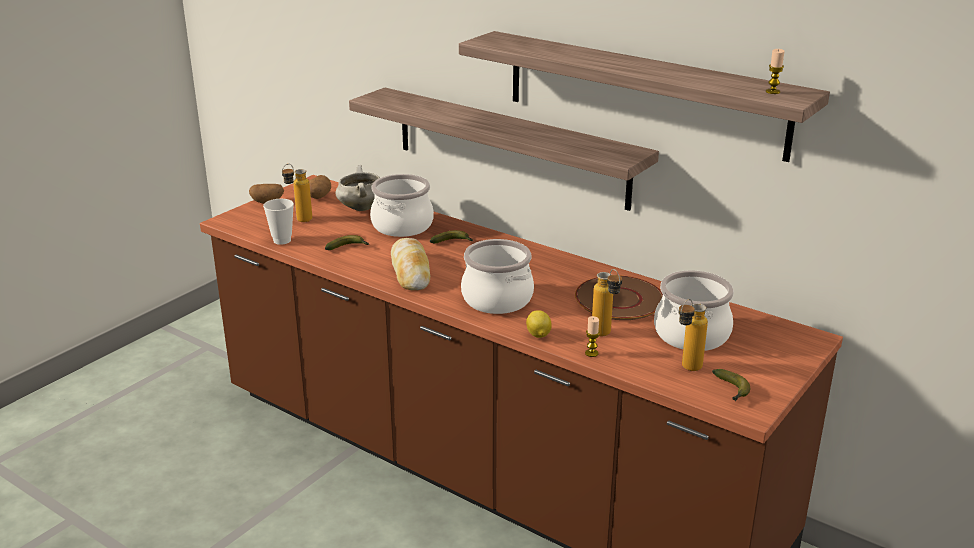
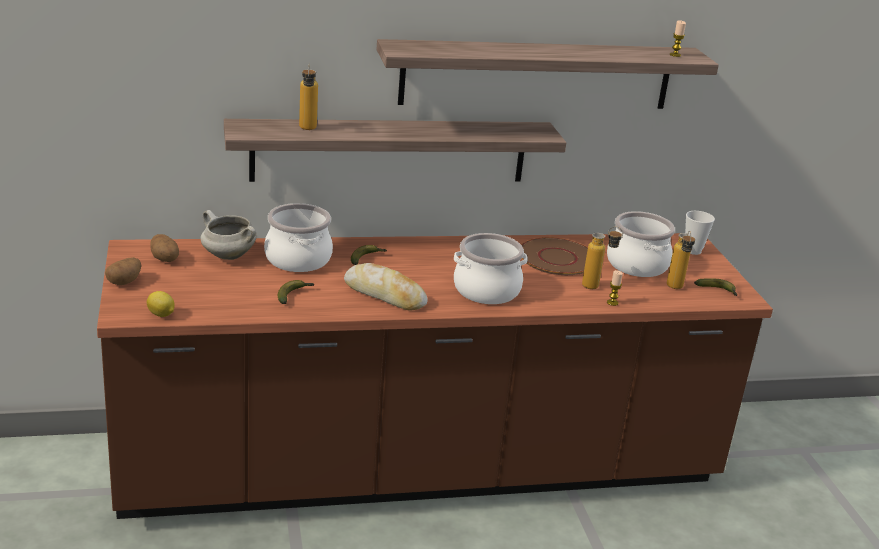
camera: 50 degrees left, 0 degrees up
cup [263,199,294,245] -> cup moved to [685,211,715,255]
bottle [282,164,312,222] -> bottle moved to [299,63,318,130]
lemon [526,310,552,338] -> lemon moved to [147,291,175,317]

